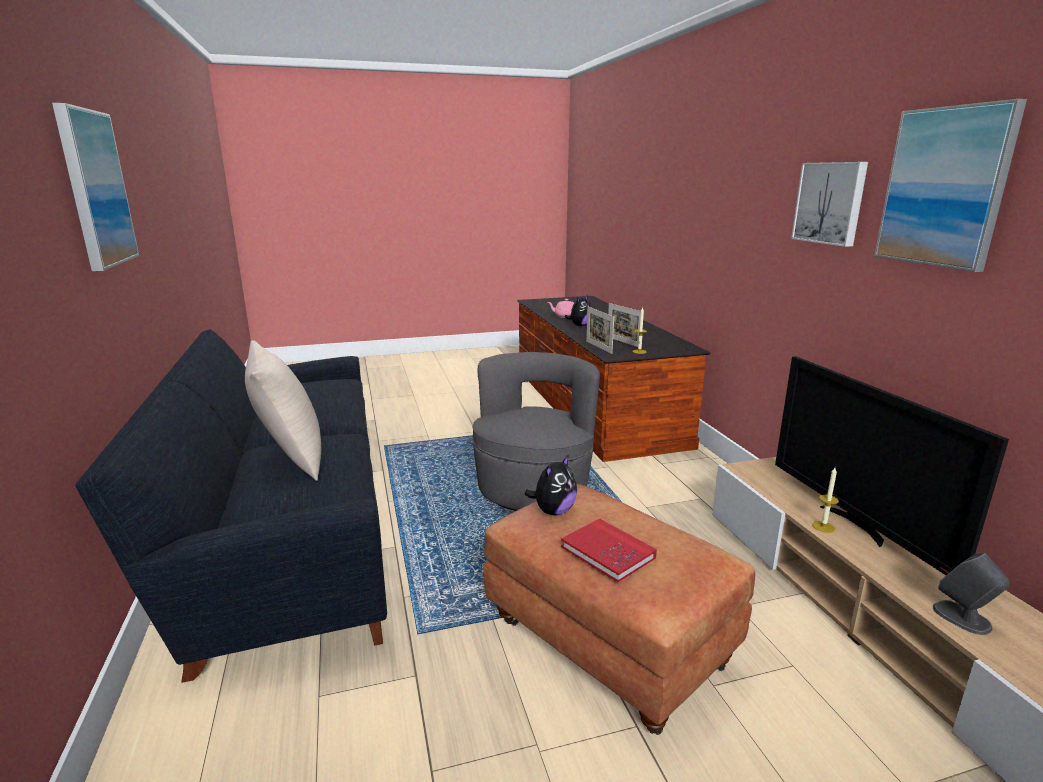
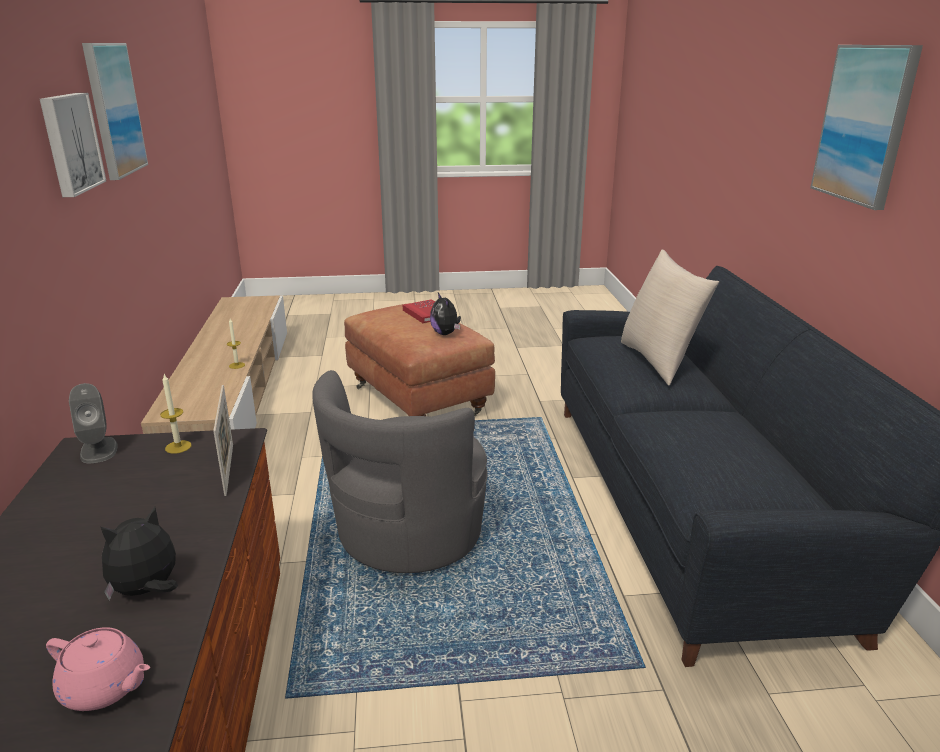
camera: 170 degrees left, 5 degrees up
plush toy [525,455,577,516] -> plush toy turned 75 degrees counterclockwise [430,293,461,335]
picture frame [608,303,641,347] -> none
television [775,356,1009,575] -> none
grey speaker [933,552,1009,635] -> grey speaker moved to [69,383,118,464]

